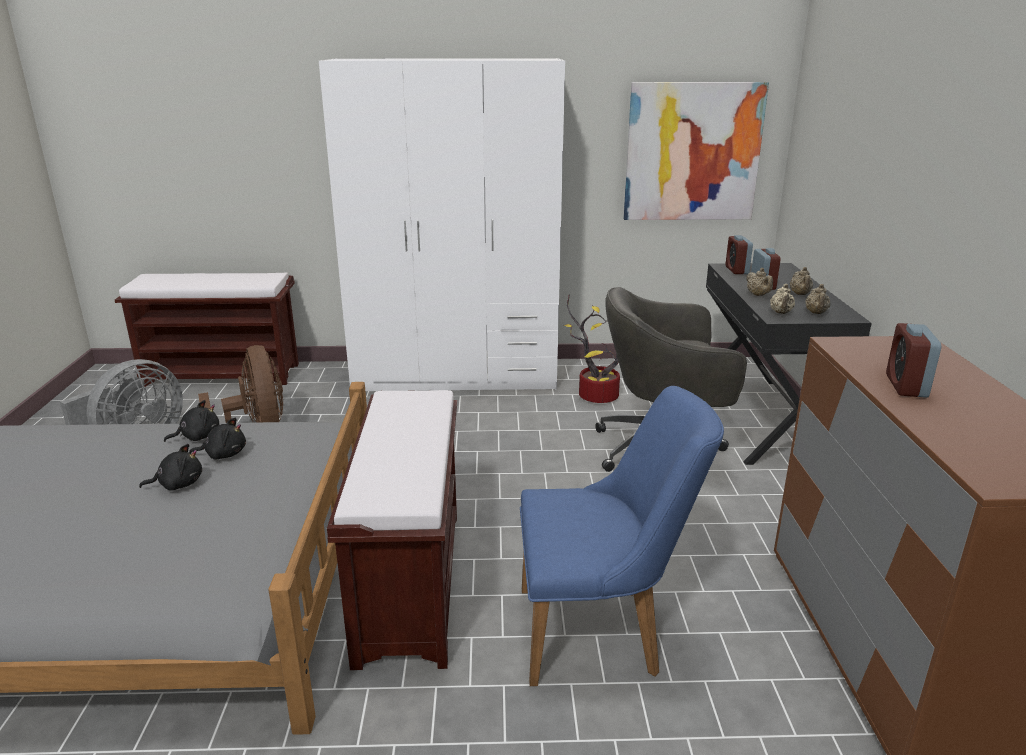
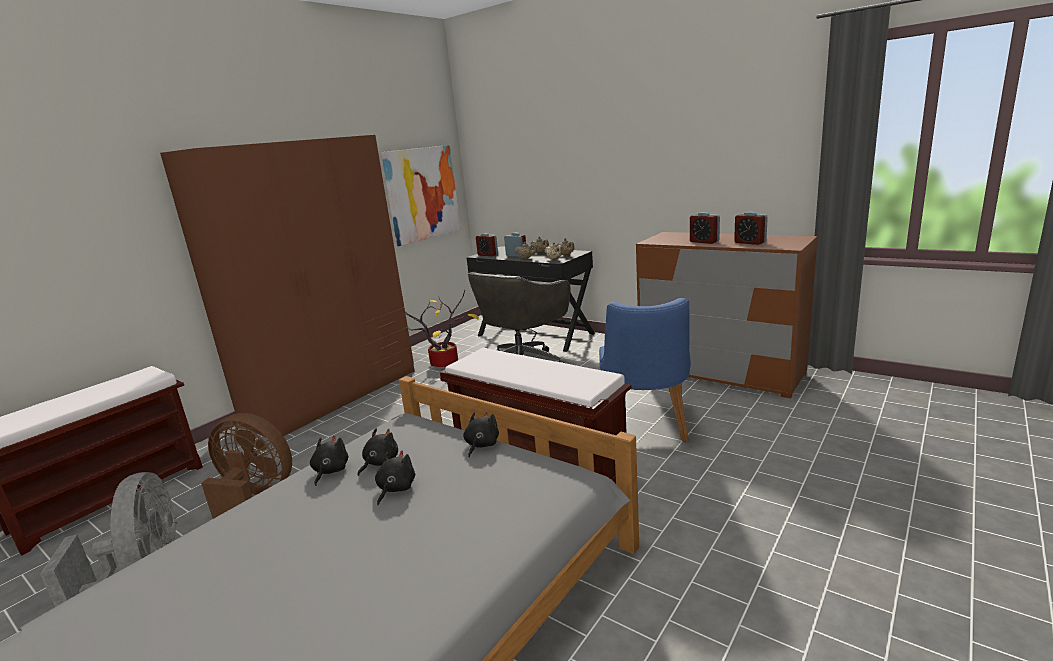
camera: 50 degrees left, 5 degrees down
white wardrobe [319,58,565,391] -> brown wardrobe [160,135,415,437]
blue chair [520,386,724,686] -> blue chair turned 150 degrees clockwise [599,298,691,442]
none -> black plush toy [463,411,499,458]
none -> alarm clock [734,211,768,245]

